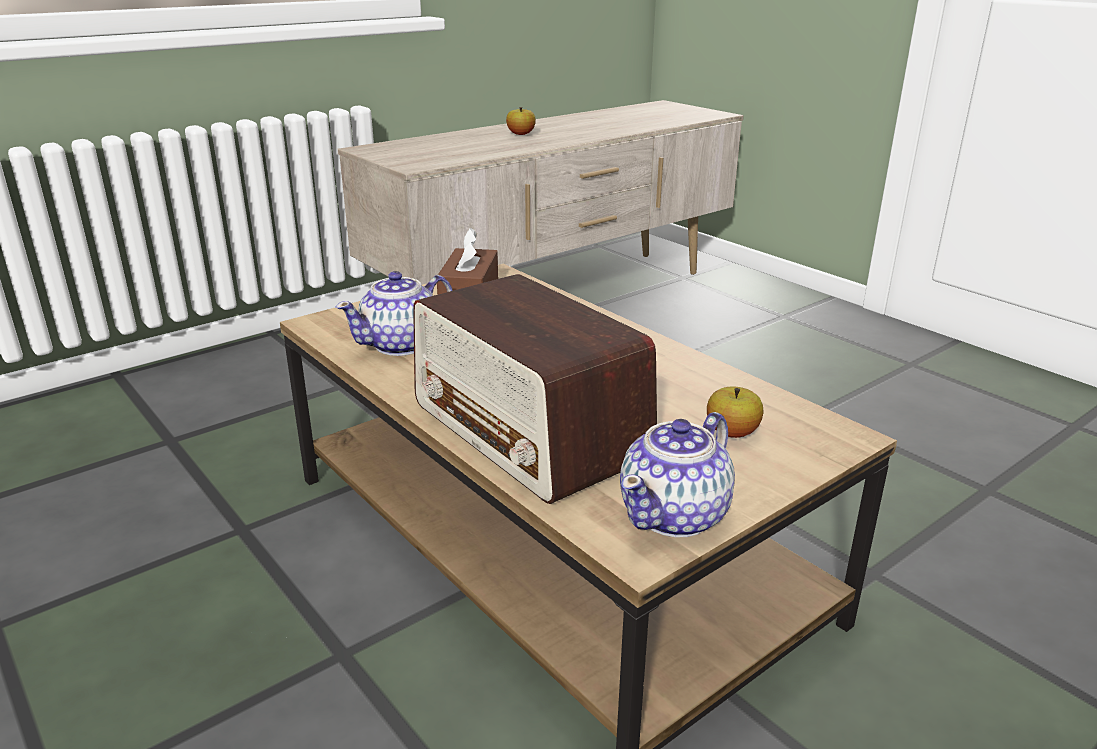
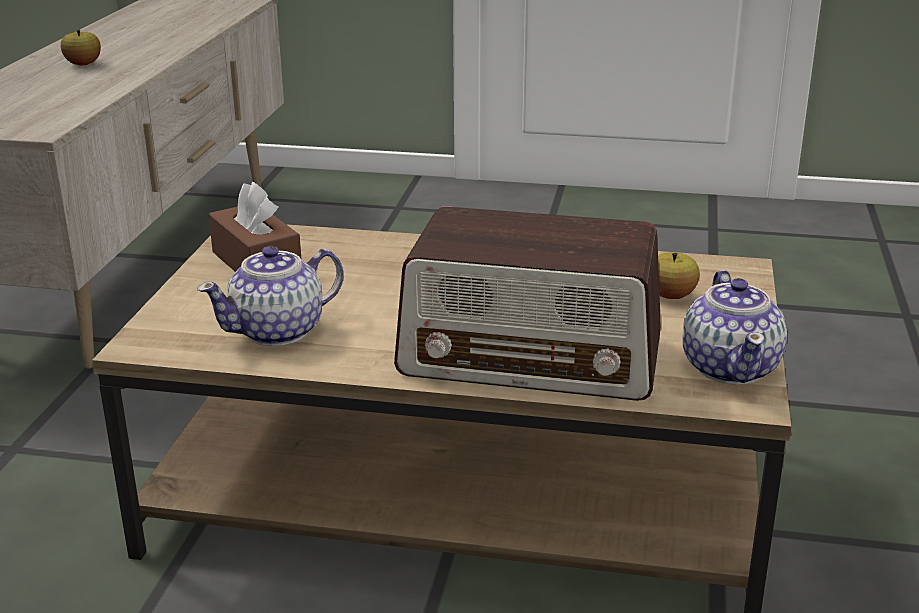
camera: 40 degrees left, 0 degrees up
teapot [335,271,453,356] -> teapot turned 45 degrees clockwise [197,246,343,346]

